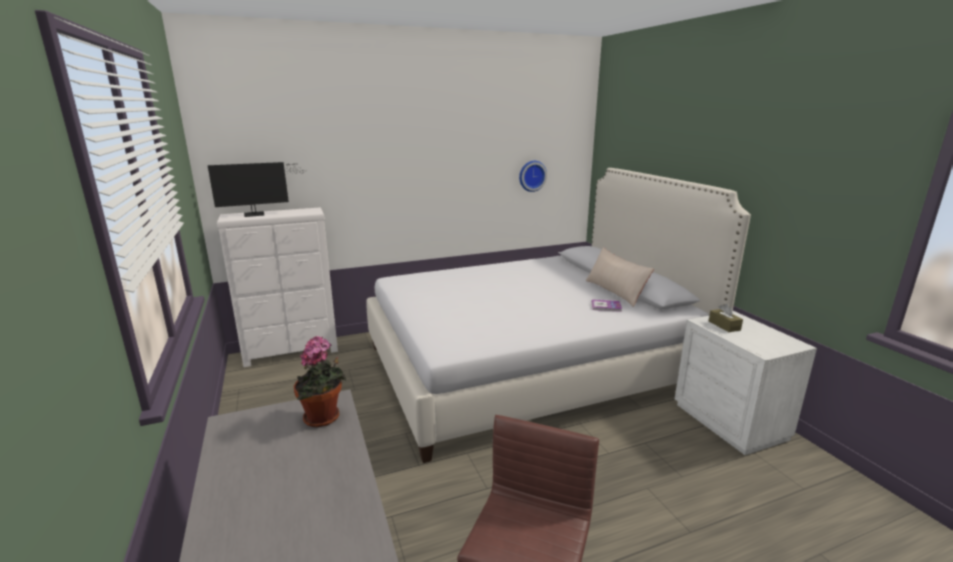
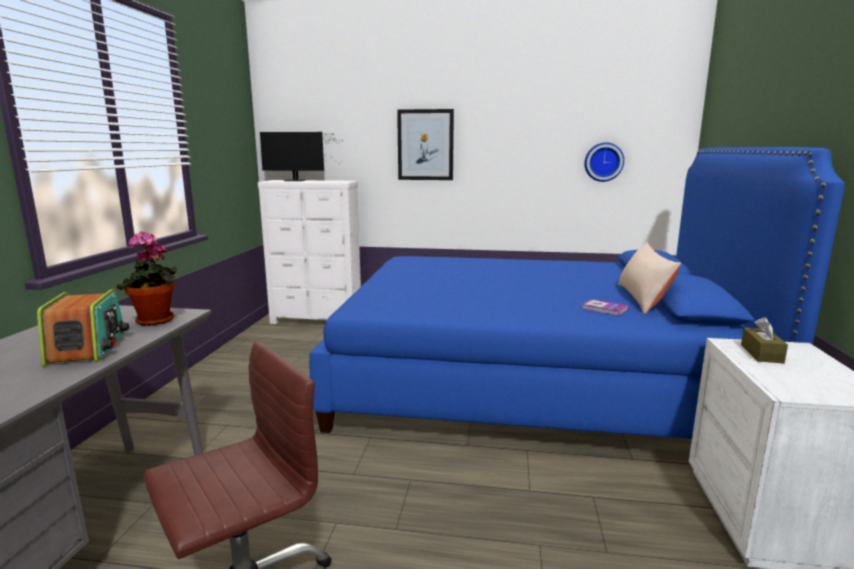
camera: 30 degrees right, 5 degrees down
white bed [366,168,751,463] -> blue bed [309,147,845,439]
none -> radio [37,289,129,367]
none -> picture [397,109,454,180]

